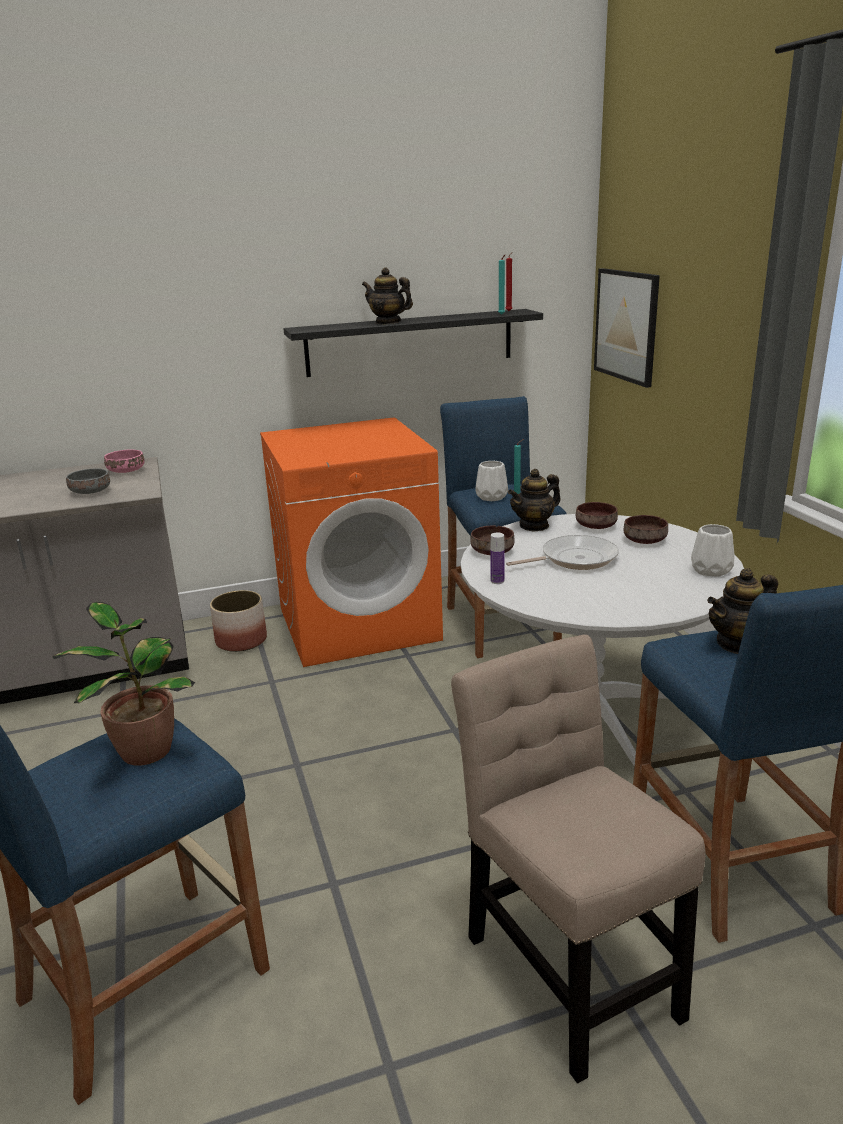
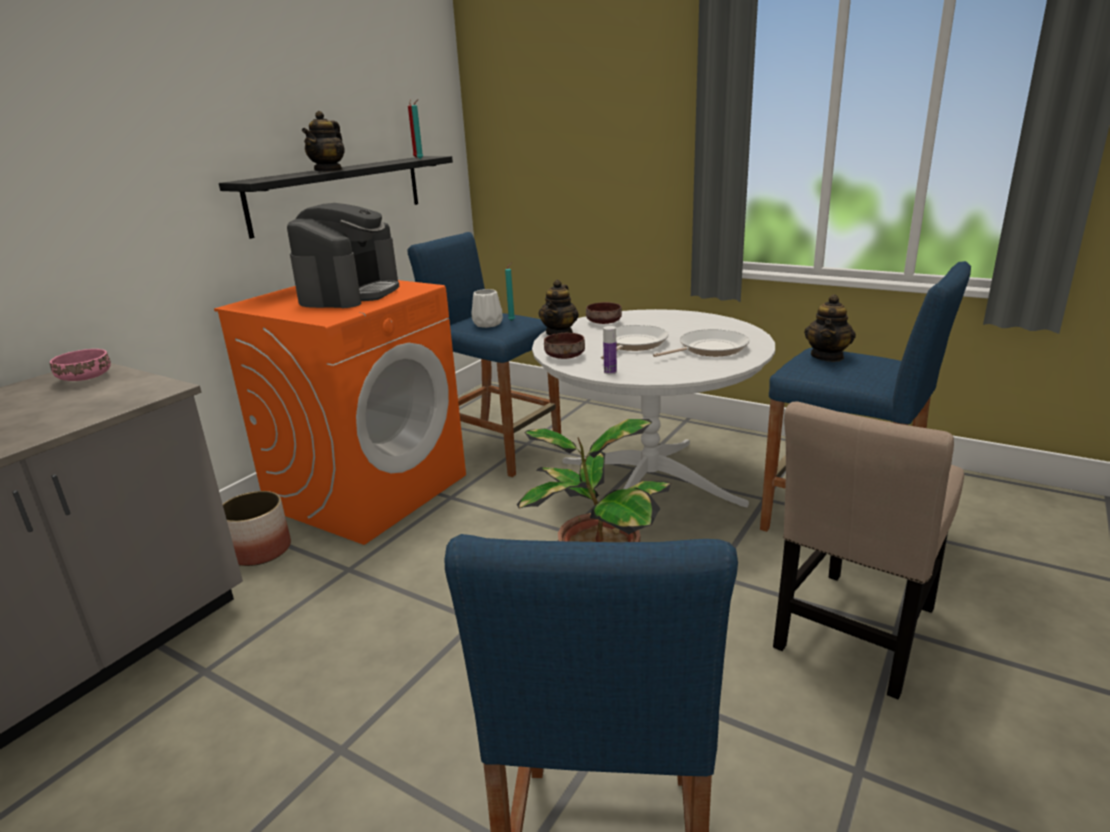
camera: 40 degrees left, 0 degrees up
grey bowl [66,469,110,494] -> none
teapot [362,267,413,324] -> teapot turned 60 degrees counterclockwise [302,111,345,171]
beige chair [451,635,705,1083] -> beige chair turned 75 degrees counterclockwise [773,401,964,699]
picture [594,268,660,388] -> none
brown bowl [624,515,668,544] -> none
white vase [691,524,735,576] -> none
none -> coffee machine [287,203,399,308]
none -> frying pan [653,329,750,357]

